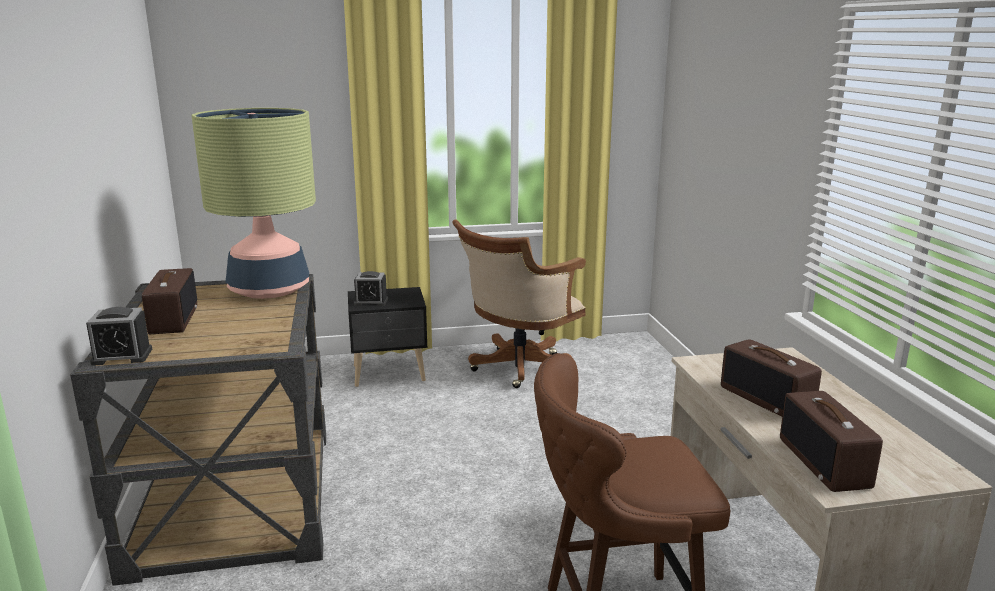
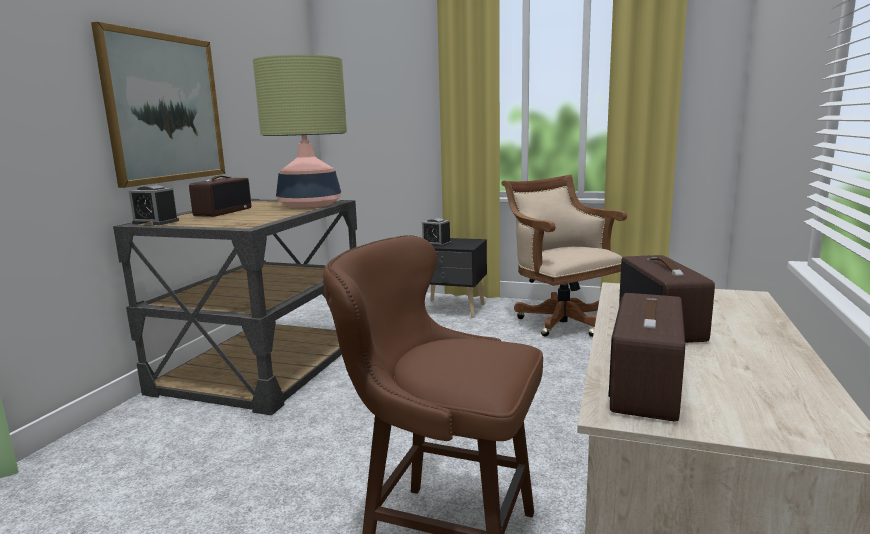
camera: 30 degrees right, 5 degrees down
office chair [452,219,586,388] -> office chair turned 75 degrees clockwise [501,174,627,337]
none -> picture [91,22,225,188]

